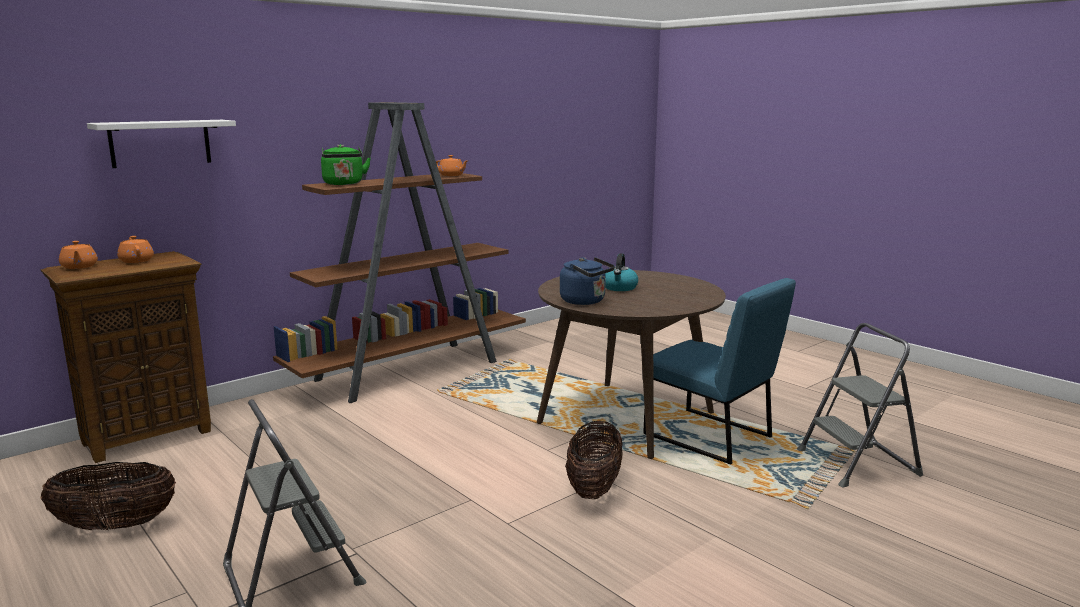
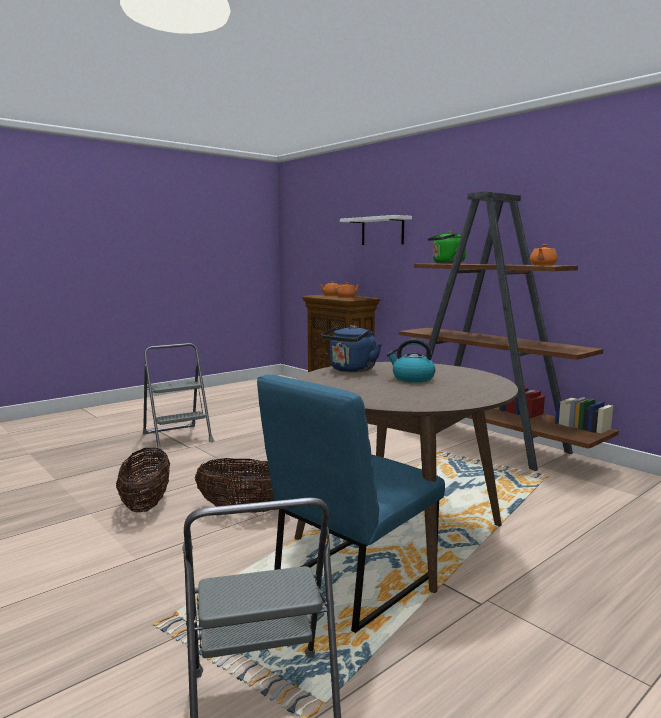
camera: 90 degrees right, 5 degrees down
basket [40,462,176,530] -> basket moved to [116,448,170,512]

